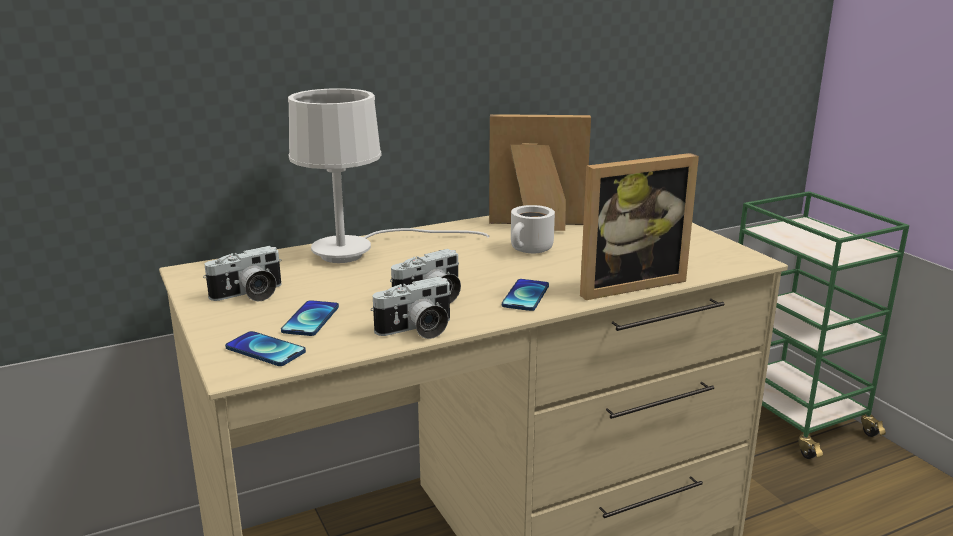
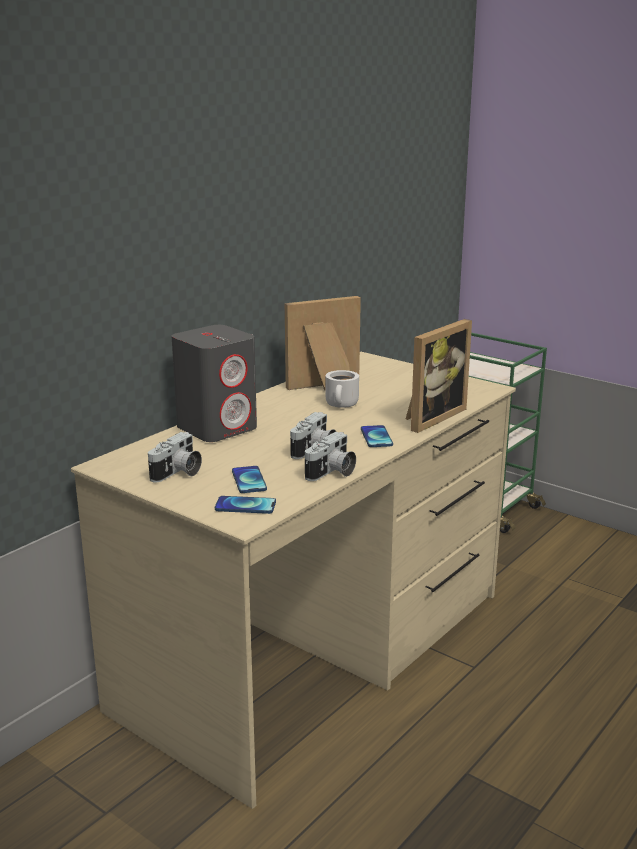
camera: 25 degrees left, 0 degrees up
white table lamp [288,88,490,263] -> grey speaker [172,325,257,442]

